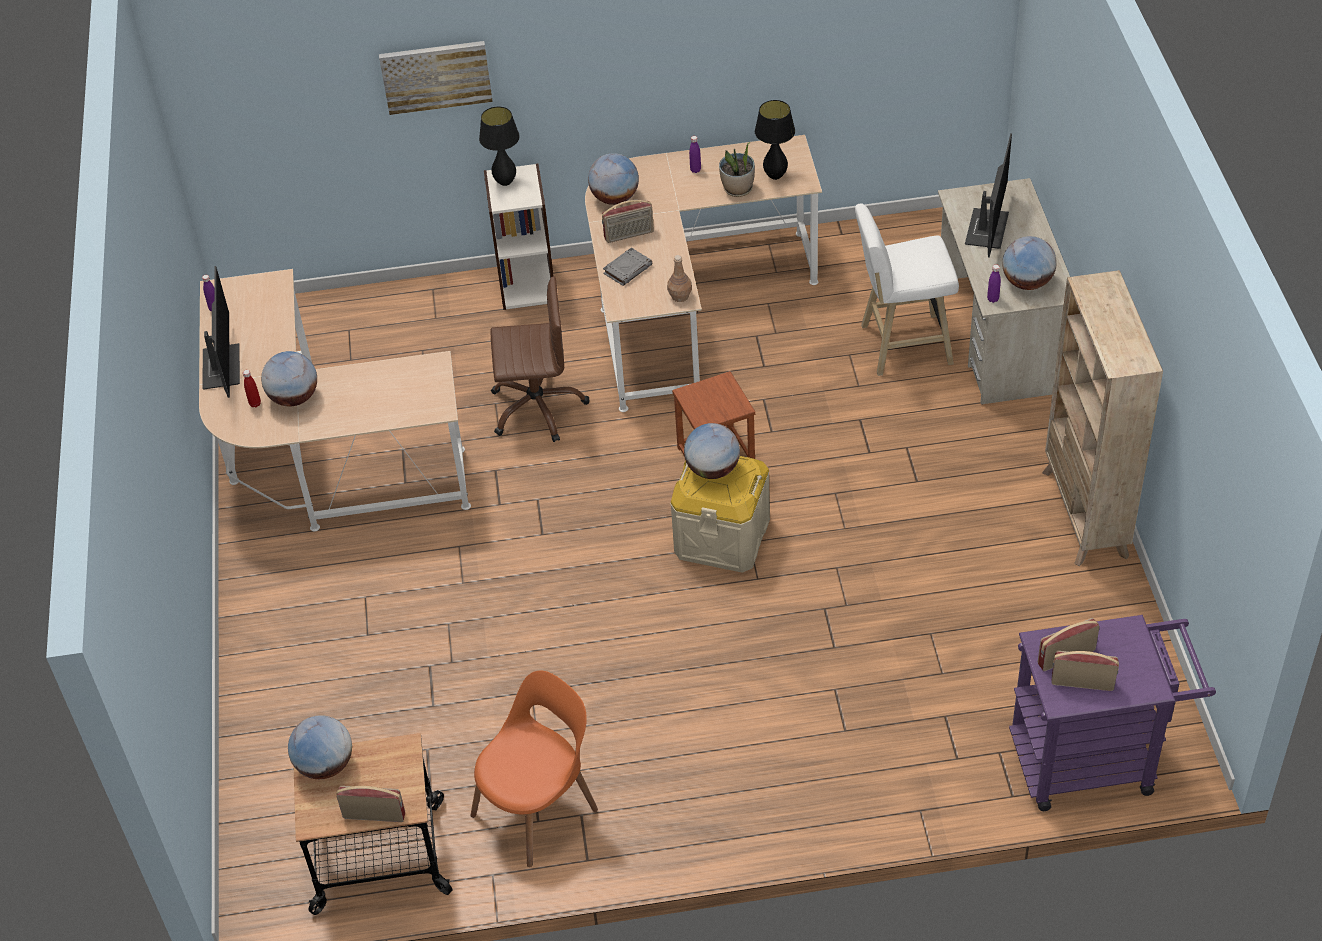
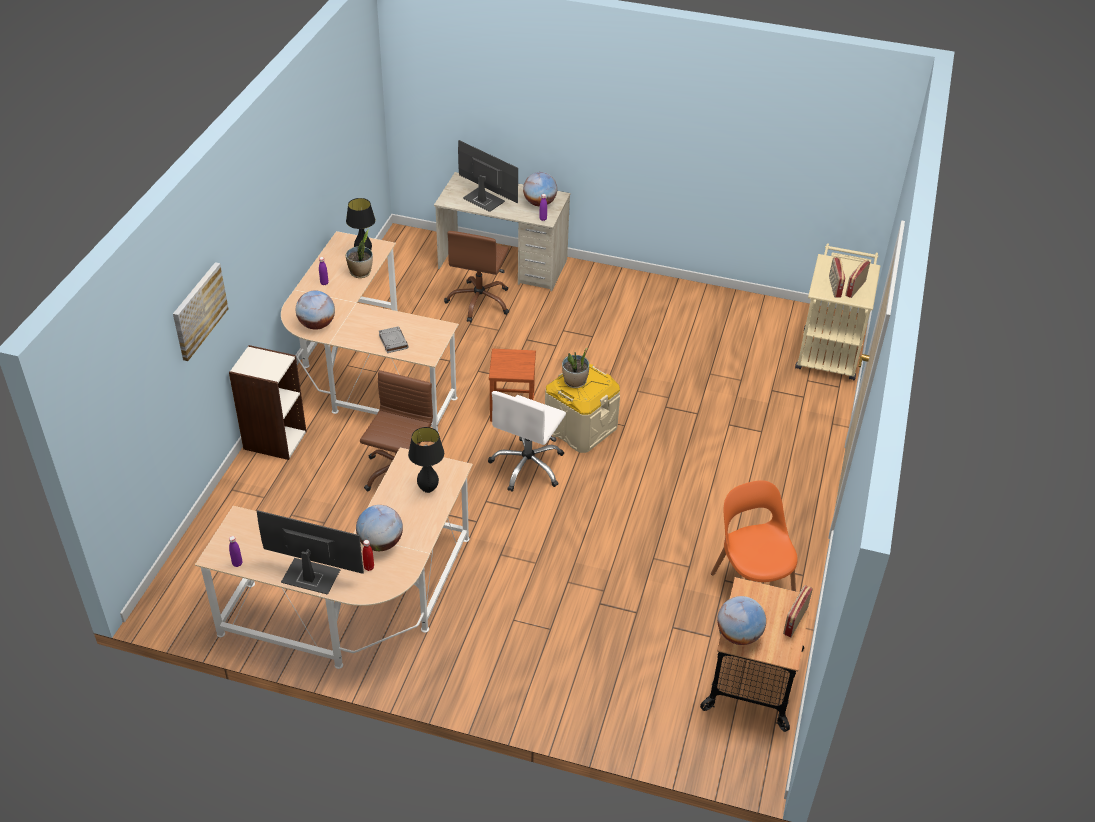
camera: 70 degrees left, 5 degrees down
black table lamp [479,107,520,186] -> black table lamp moved to [408,427,444,493]
radio [602,200,654,243] -> none
brown bottle [667,255,692,302] -> none
globe [684,423,740,479] -> potted plant [562,348,589,388]
white stool [855,203,959,376] -> brown office chair [444,231,509,322]
purple cart [1009,615,1216,811] -> beige cart [795,243,880,380]
beige bookcase [1042,270,1163,566] -> none
none -> white office chair [488,391,566,492]

